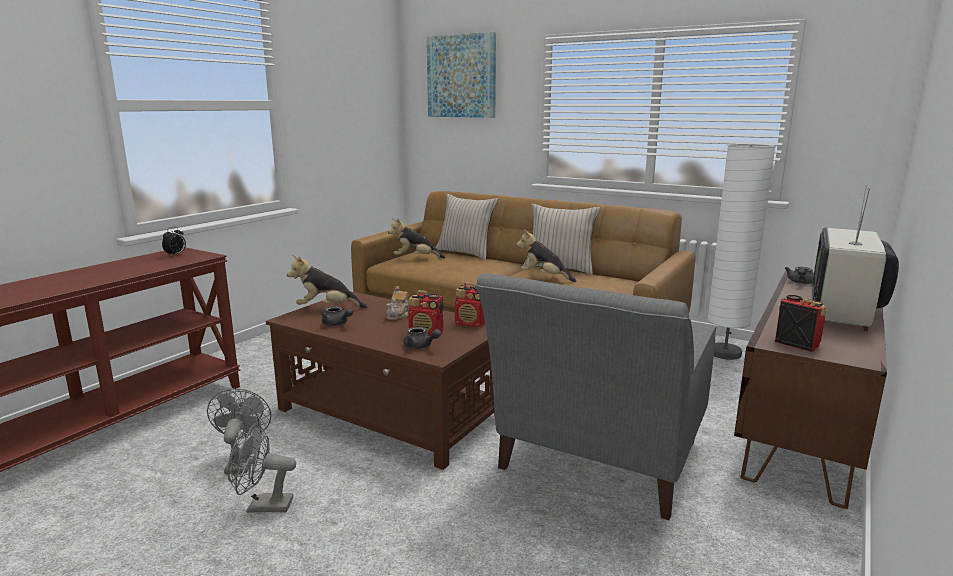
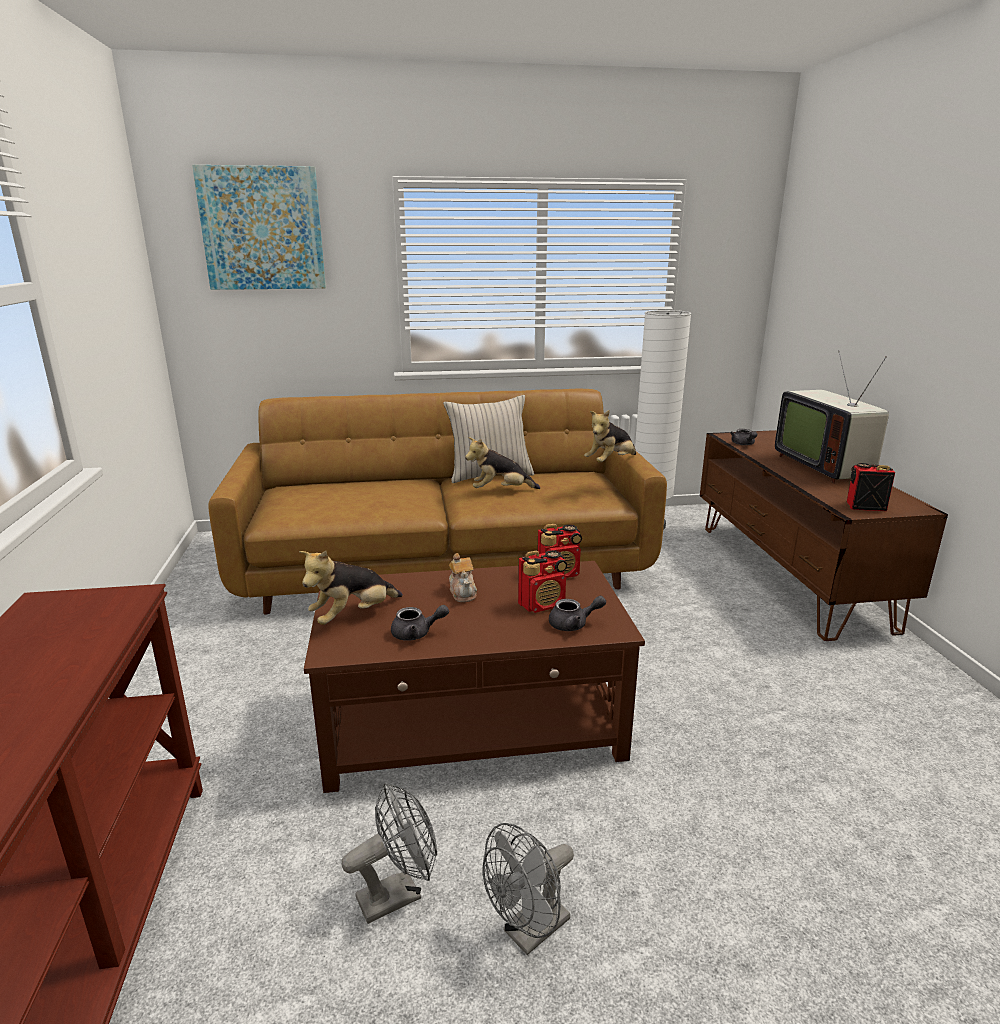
camera: 40 degrees left, 5 degrees up
alarm clock [162,227,186,256] -> none
grey fan [207,389,271,474] -> grey fan turned 105 degrees clockwise [342,783,437,924]
plush toy [388,218,445,259] -> plush toy moved to [584,410,636,463]
beige pillow [436,194,498,260] -> none
grey armchair [474,273,716,520] -> none

